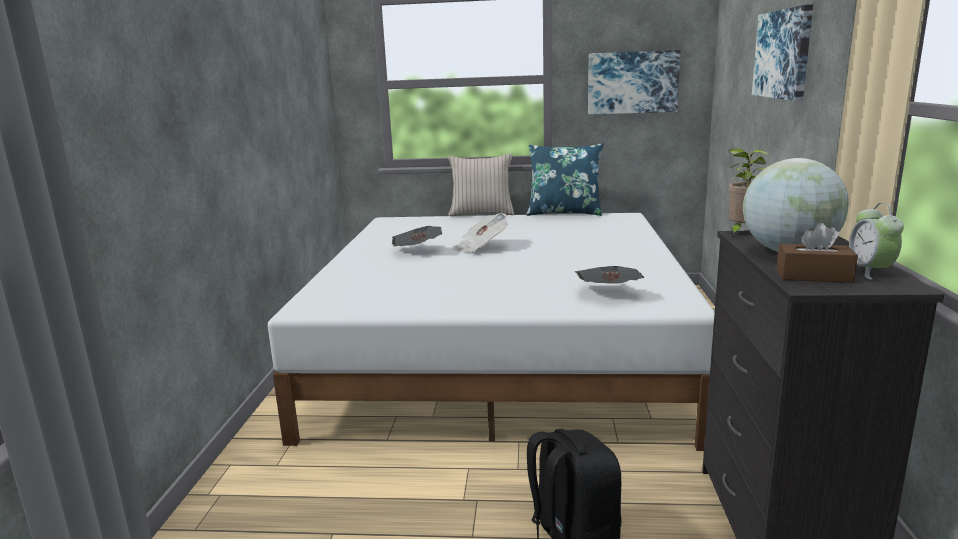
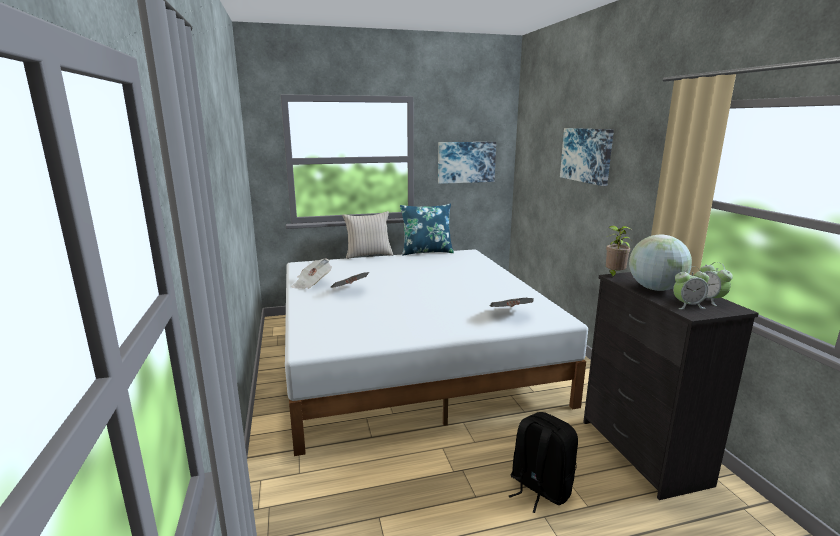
camera: 20 degrees left, 0 degrees up
newspaper [453,213,508,252] -> newspaper moved to [292,259,332,289]
brown tissue box [776,223,858,283] -> alarm clock [673,266,709,309]

